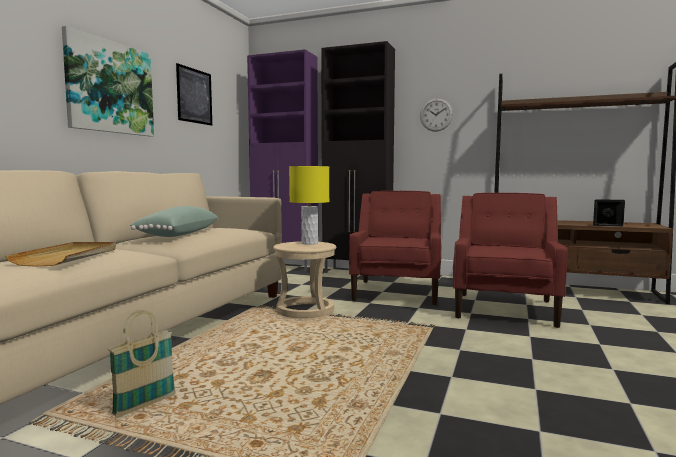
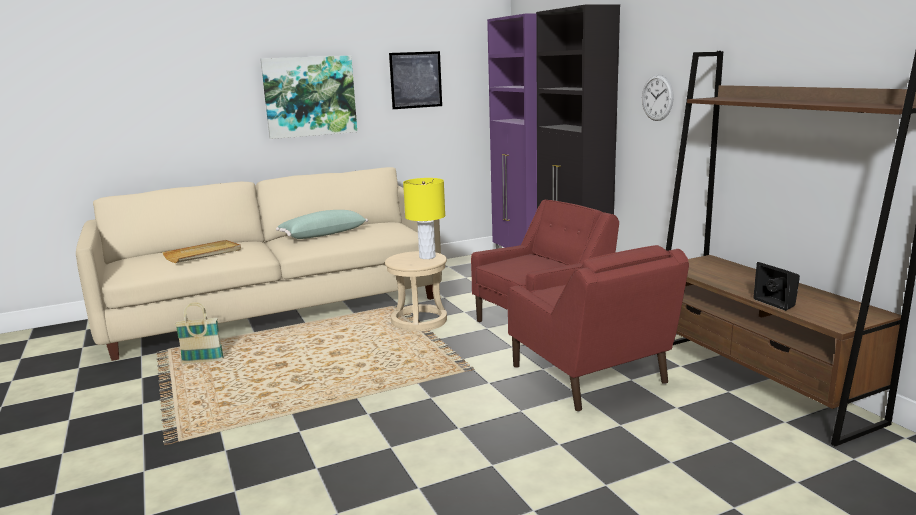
camera: 45 degrees right, 10 degrees up
red armchair [453,193,568,328] -> red armchair turned 90 degrees clockwise [508,245,689,412]

